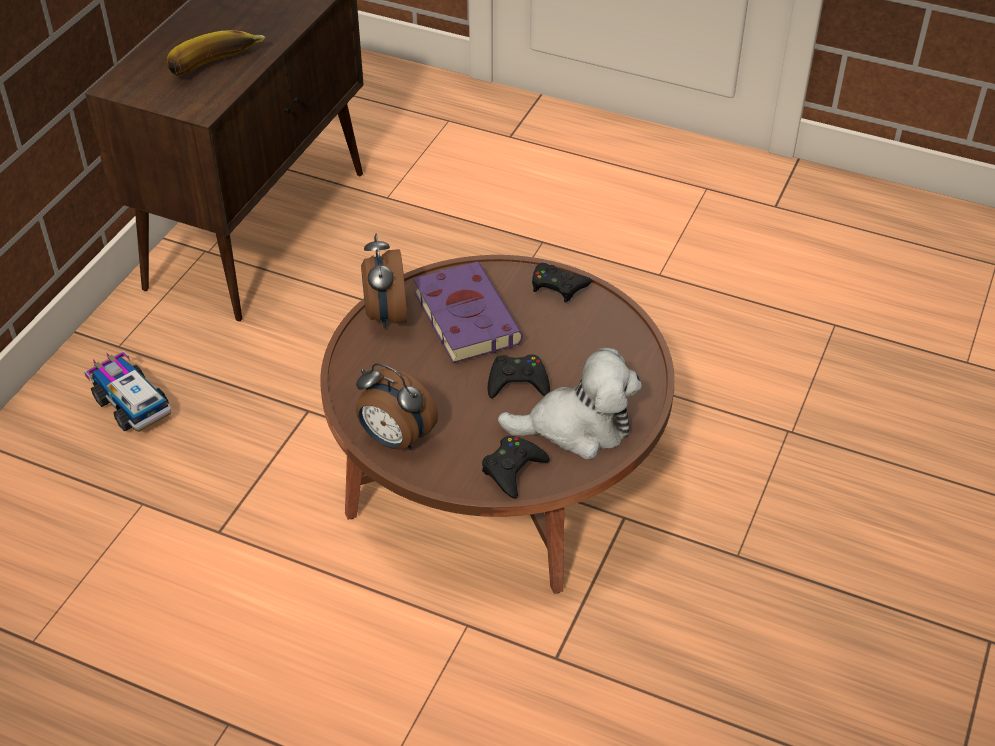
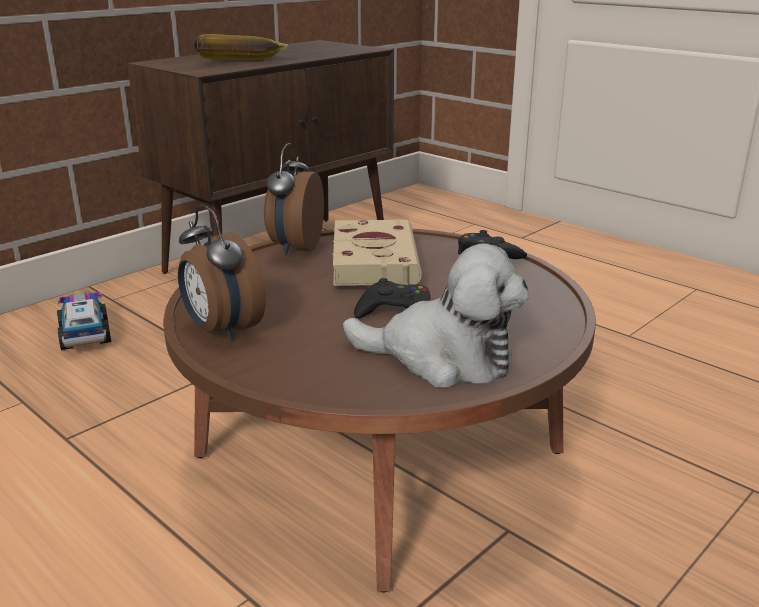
camera: 20 degrees right, 20 degrees down
purple book [413,262,523,363] -> beige book [332,219,422,286]
black game controller [482,436,550,499] -> none

